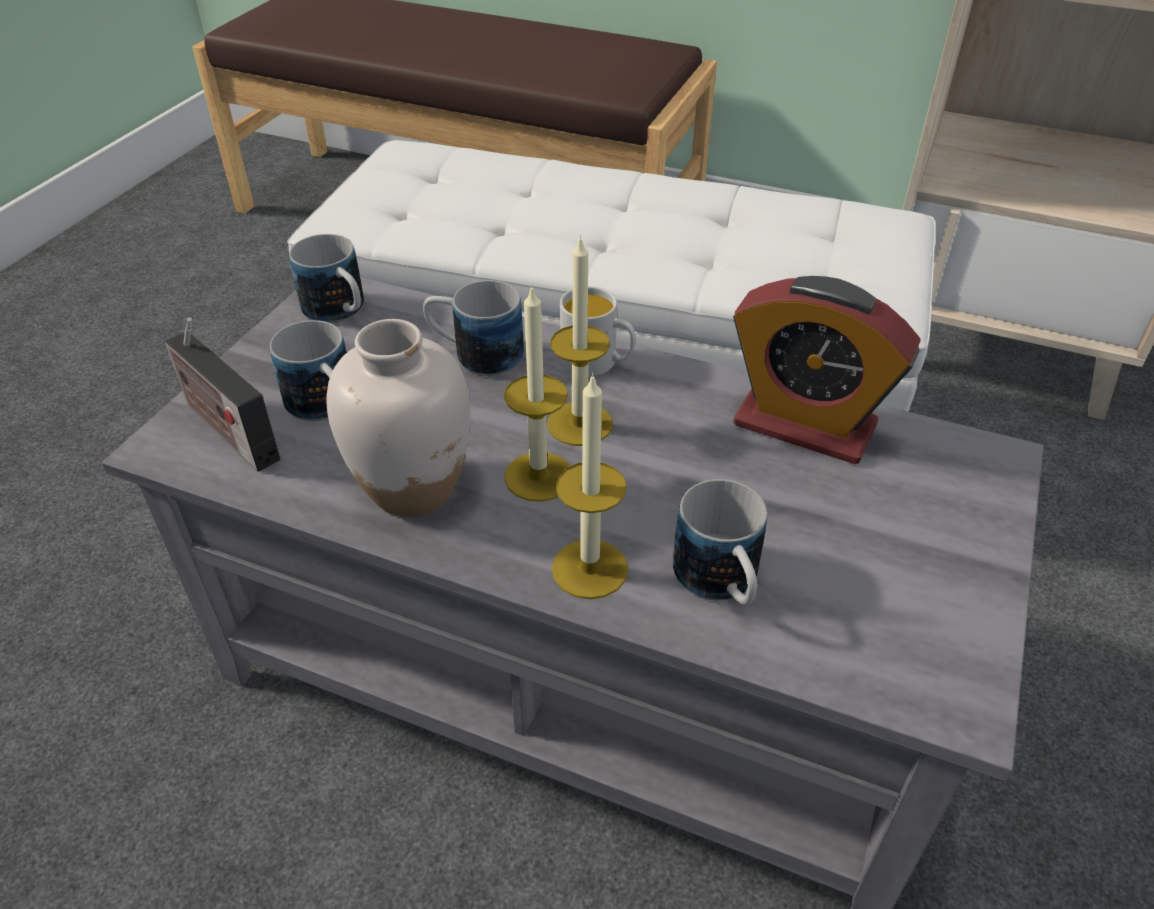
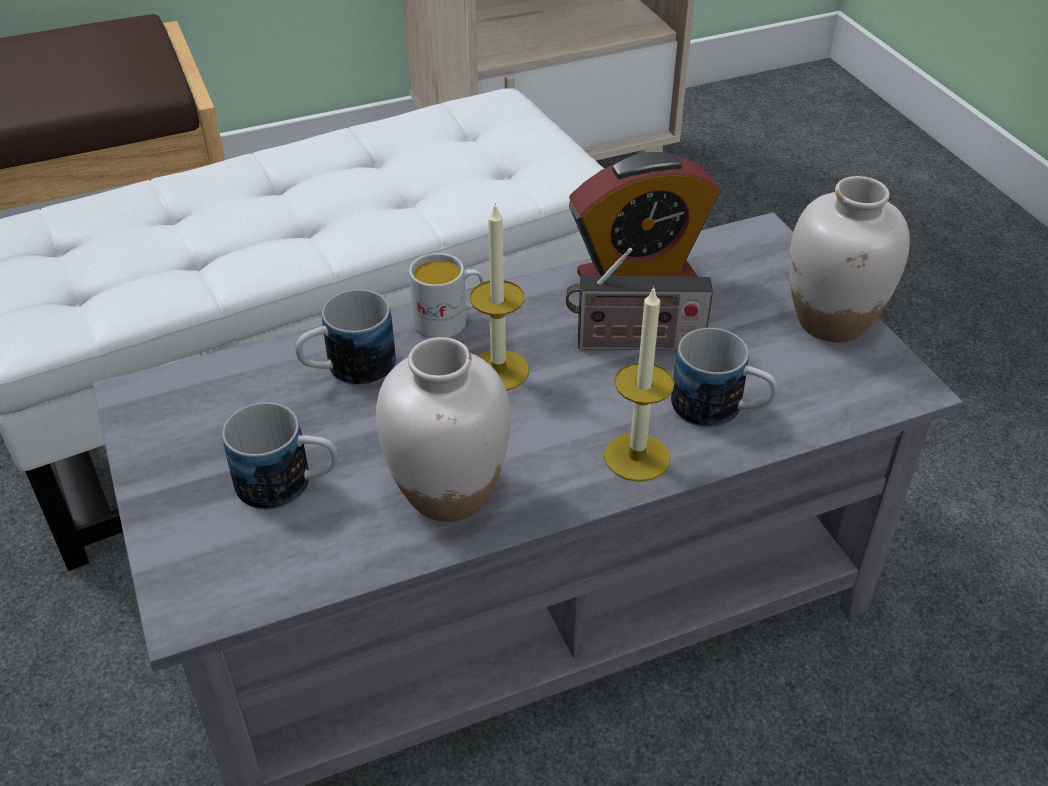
camera: 45 degrees left, 0 degrees up
radio [165,317,281,472] -> radio moved to [566,248,713,350]
mug [289,234,364,323] -> none
candle [504,284,570,502] -> none
none -> white vase [790,176,910,342]

